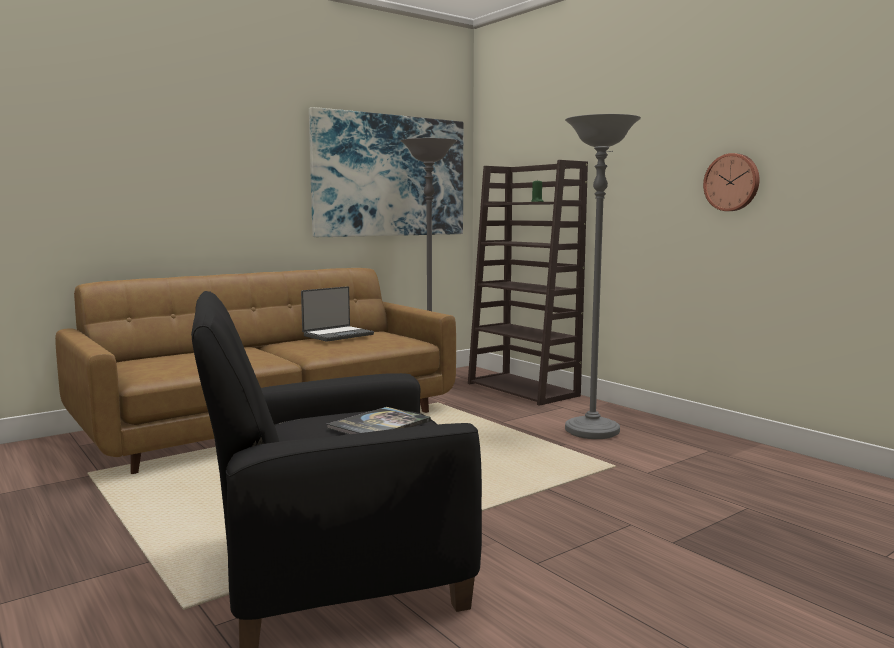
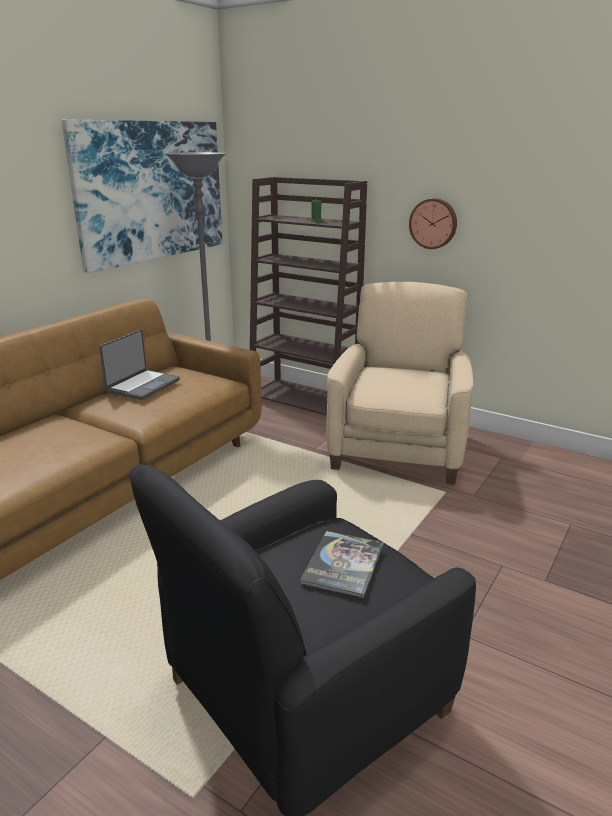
camera: 20 degrees left, 15 degrees up
grey floor lamp [565,114,641,439] -> beige armchair [326,282,474,485]
wall clock [703,153,759,211] -> wall clock moved to [409,198,457,249]

